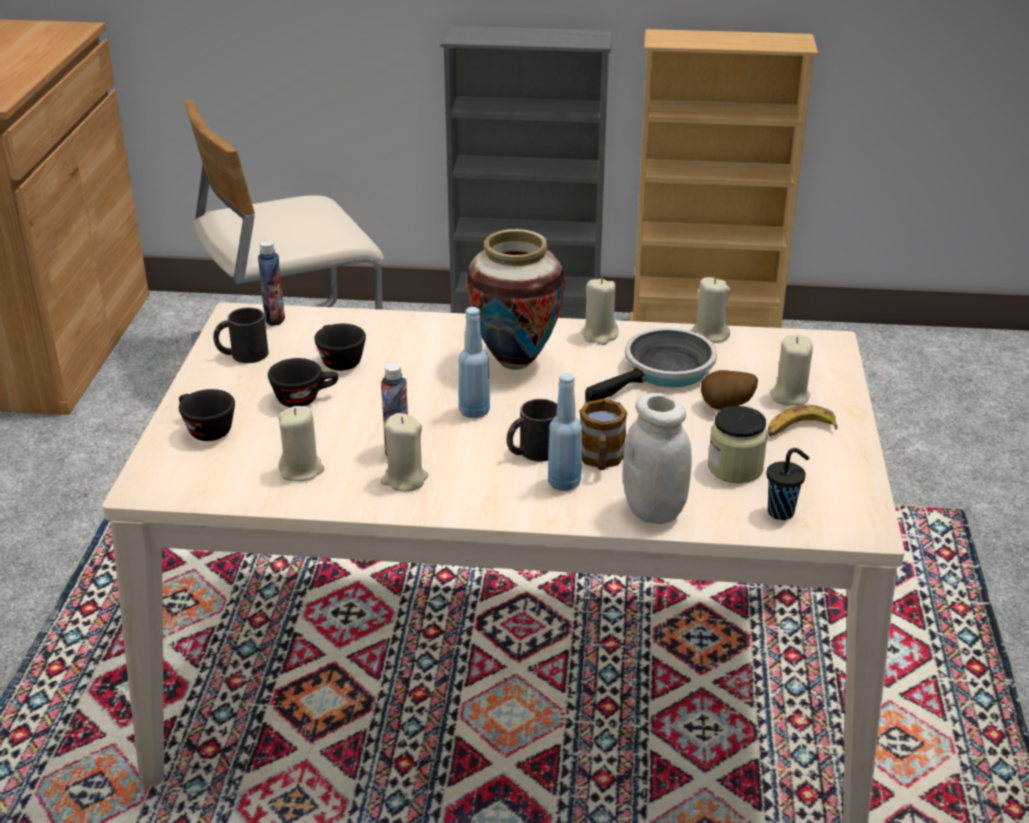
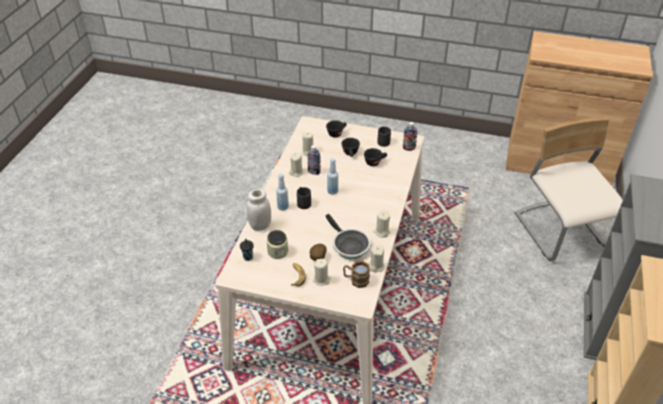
camera: 100 degrees right, 10 degrees up
vase [466,229,565,370] -> none
mug [580,399,627,470] -> mug moved to [343,261,370,288]

